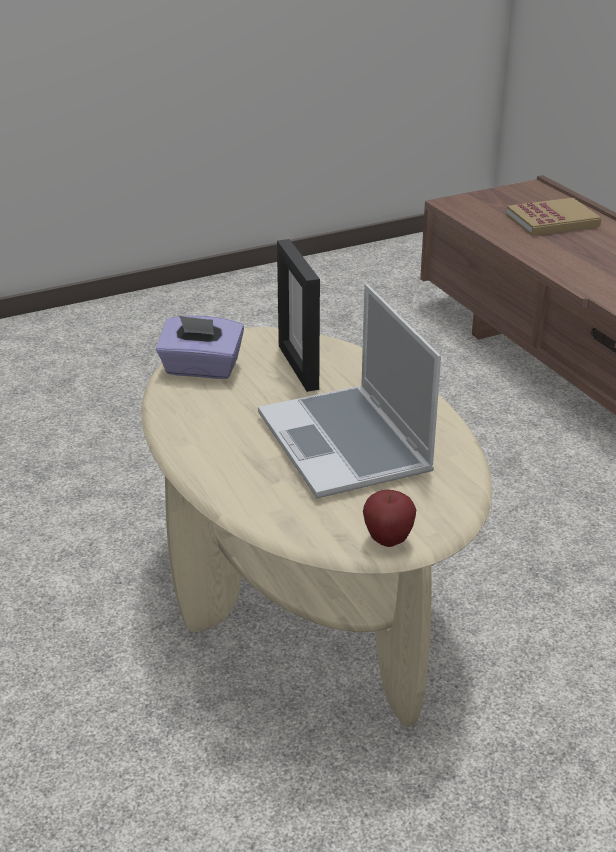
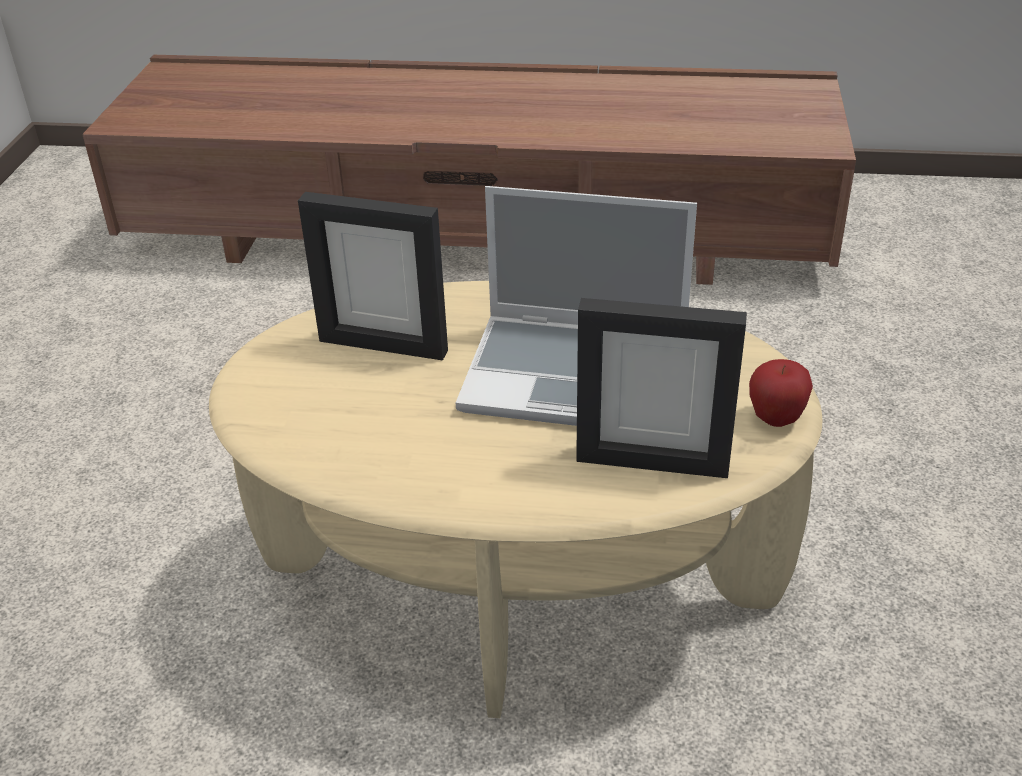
camera: 55 degrees left, 5 degrees up
purple tissue box [156,315,244,379] -> none
book [506,198,601,236] -> none
none -> picture frame [576,298,747,478]

